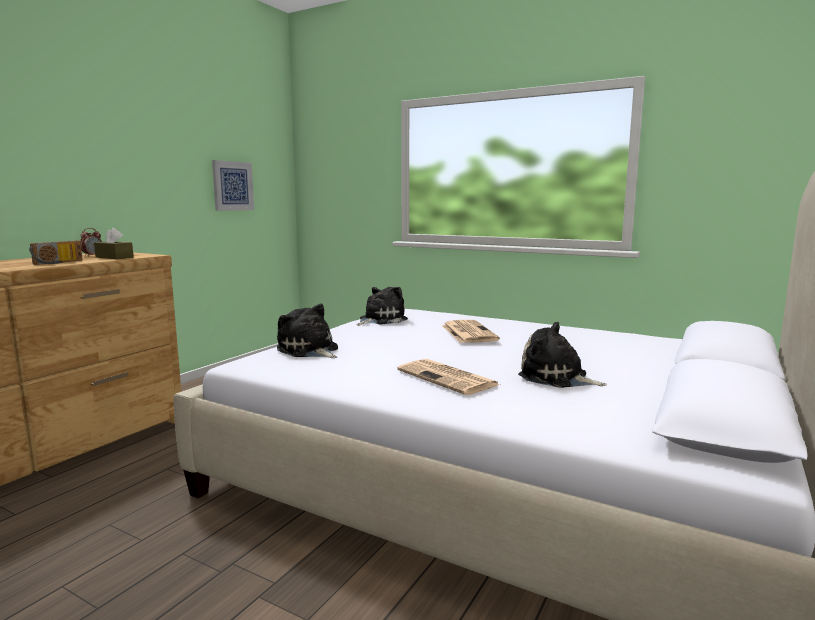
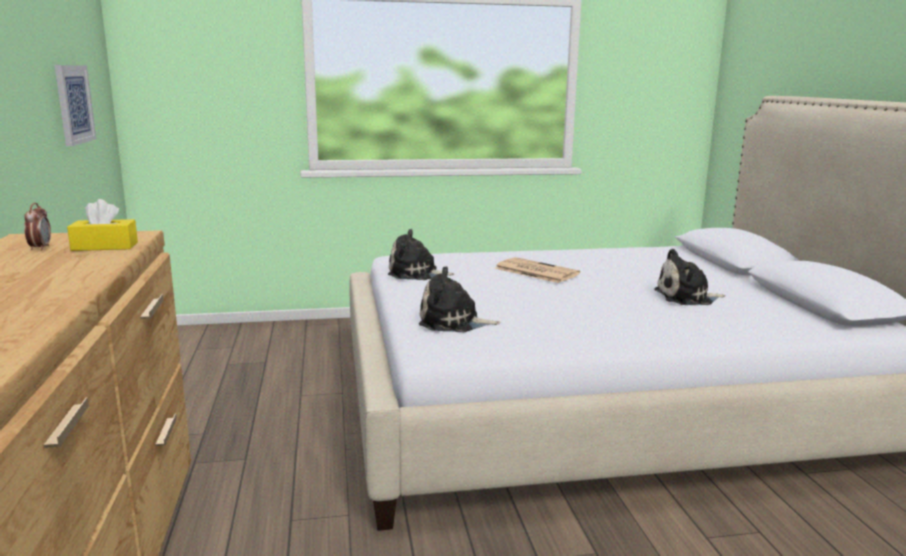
camera: 40 degrees left, 5 degrees up
radio [29,240,83,265] -> none
brown tissue box [94,228,134,259] -> yellow tissue box [67,199,138,251]
plush toy [357,287,408,326] -> plush toy turned 90 degrees counterclockwise [388,229,454,280]
newspaper [397,359,500,395] -> none

